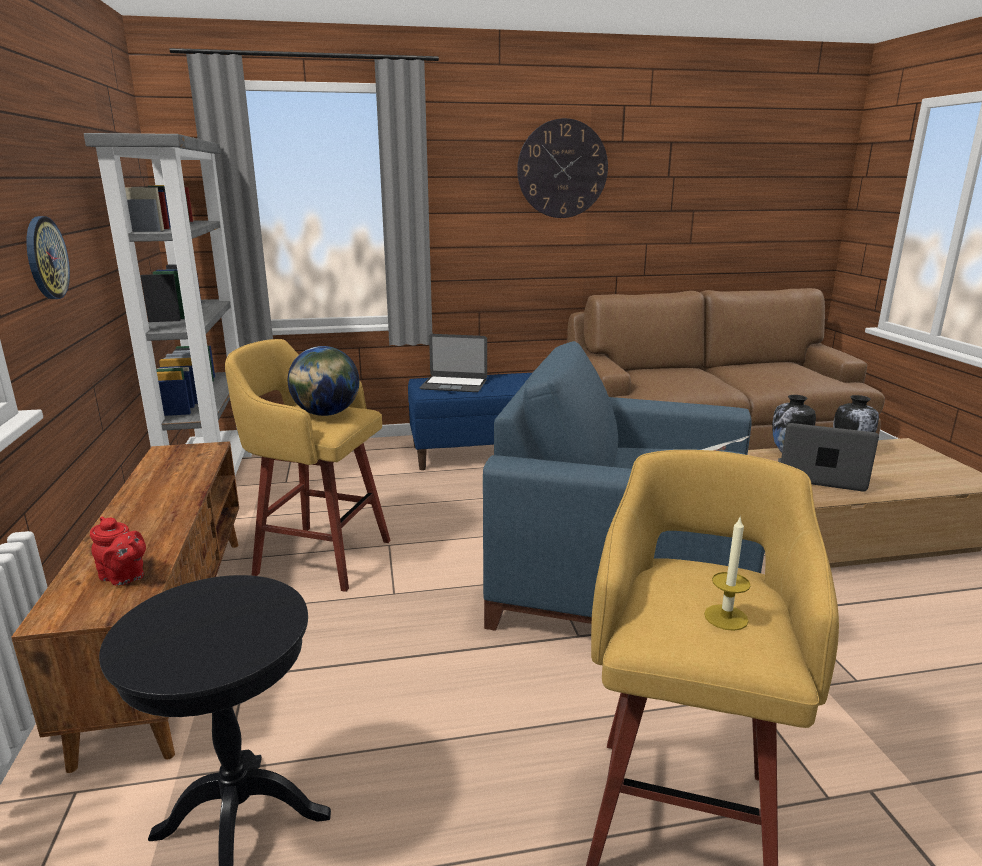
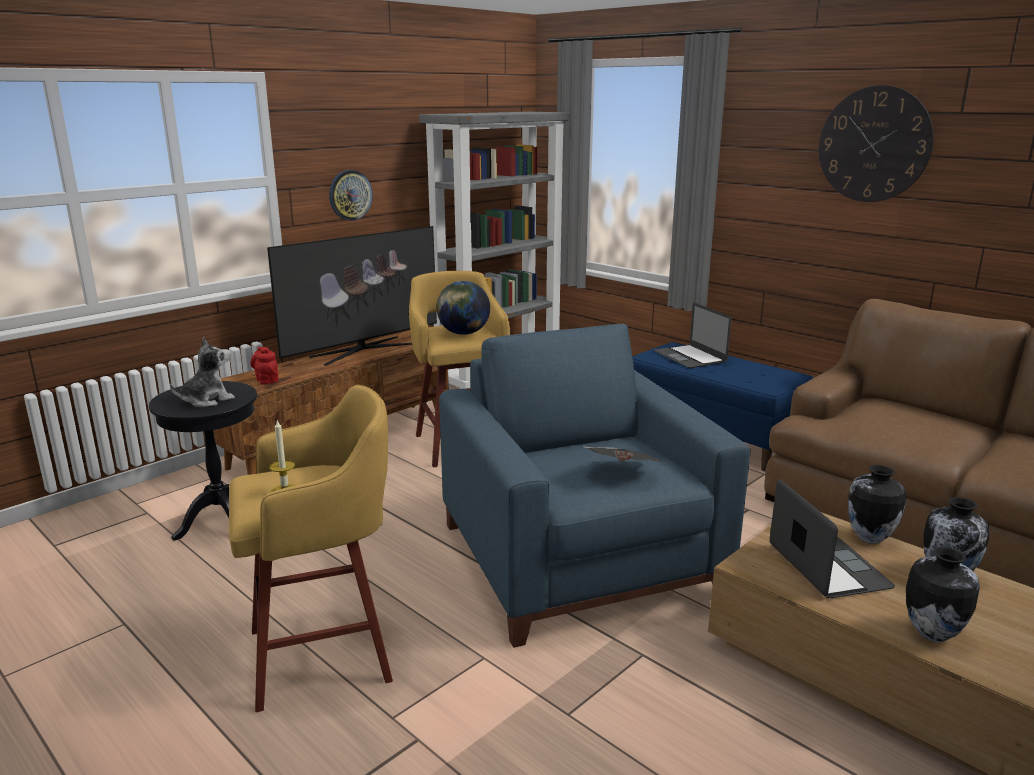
camera: 55 degrees right, 0 degrees up
red teapot [90,517,146,586] -> red teapot turned 150 degrees clockwise [250,346,279,385]
none -> plush toy [170,337,235,407]
none -> television [267,226,437,366]
none -> vase [906,547,980,642]

